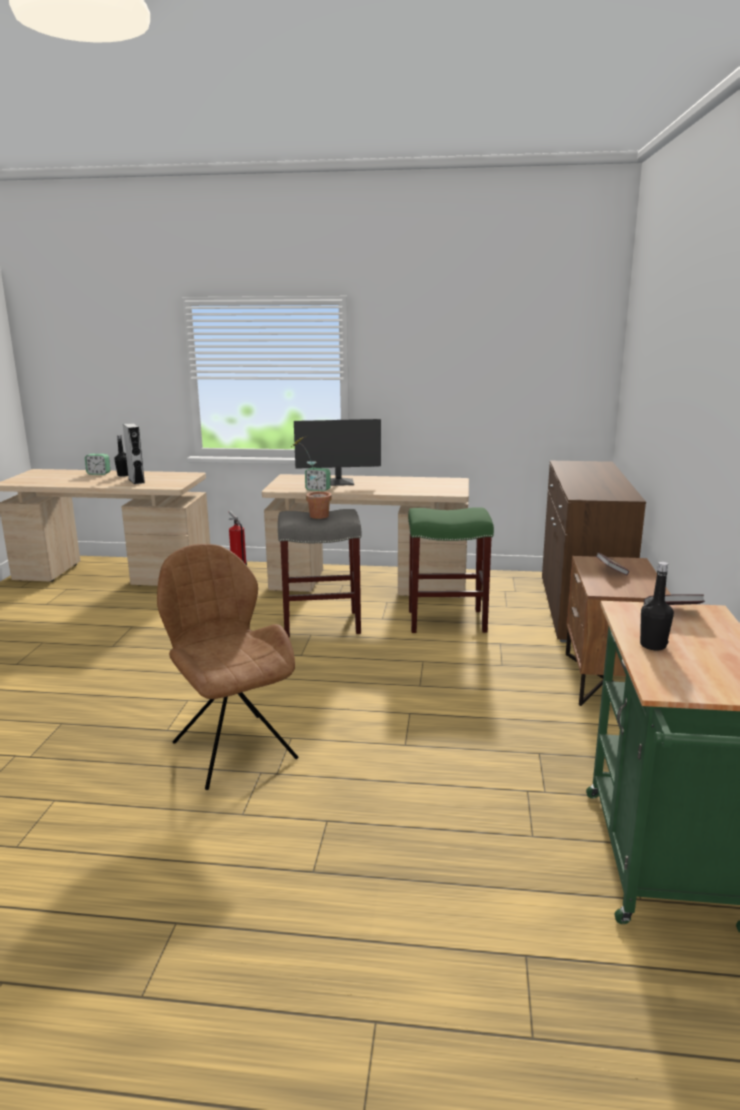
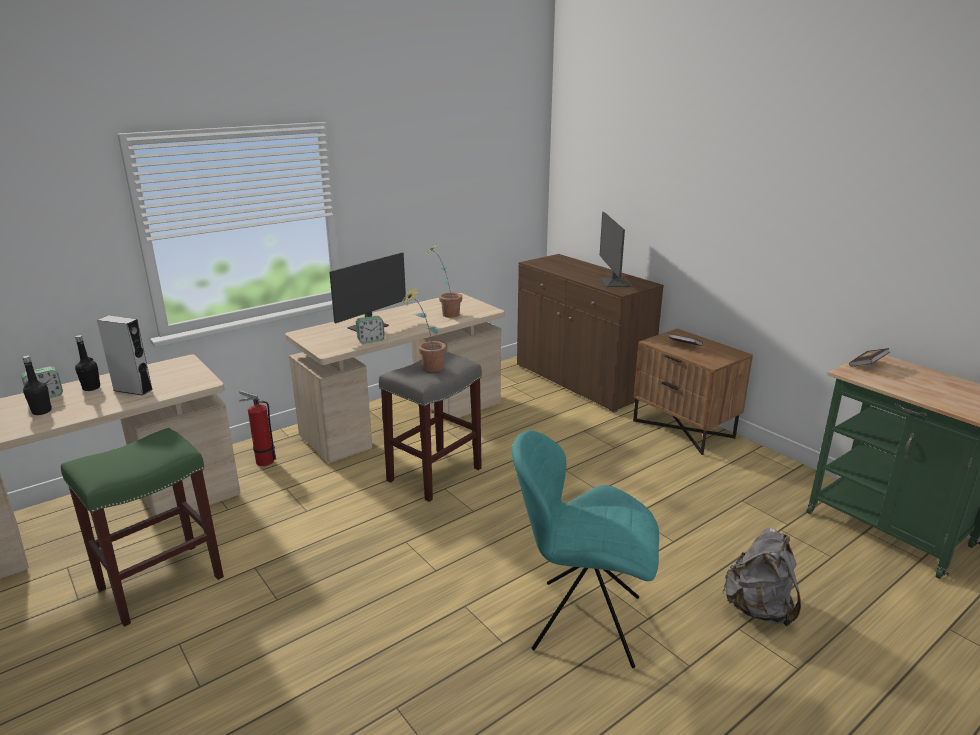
camera: 45 degrees left, 5 degrees up
brown chair [157,544,298,790] -> turquoise chair [512,430,659,668]
green stool [408,507,494,633] -> green stool moved to [61,428,224,627]
black bottle [640,562,674,650] -> black bottle moved to [22,355,52,415]
none -> potted plant [426,244,462,318]
none -> monitor [599,212,630,287]
none -> grey backpack [723,528,801,627]

